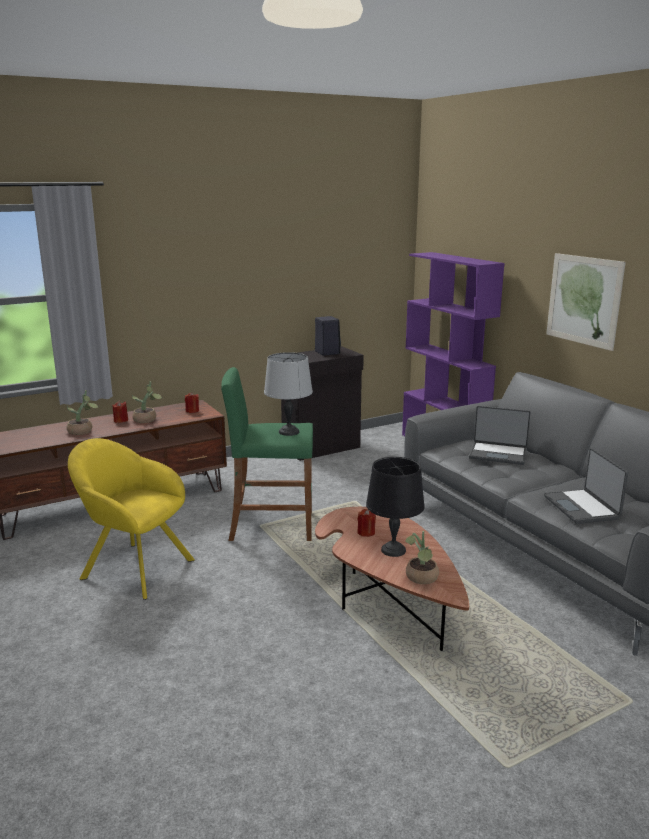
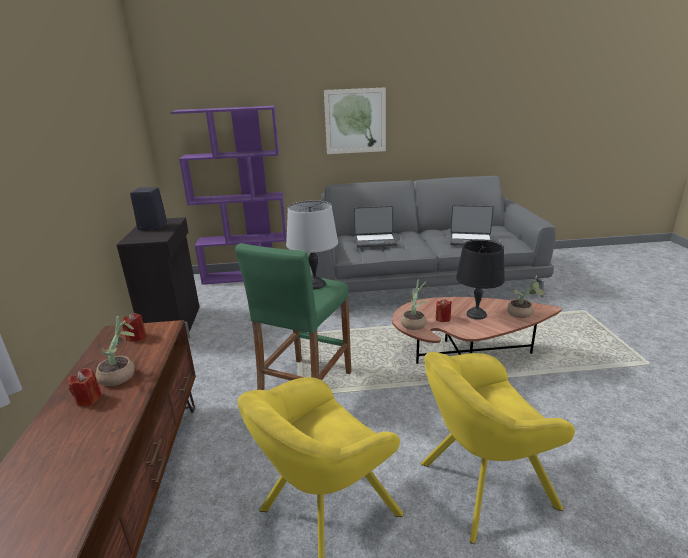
camera: 65 degrees left, 5 degrees up
potted plant [67,390,99,435] -> potted plant moved to [401,279,430,330]
laptop [469,406,531,465] -> laptop turned 45 degrees clockwise [354,206,397,248]
none -> yellow armchair [421,352,575,544]

